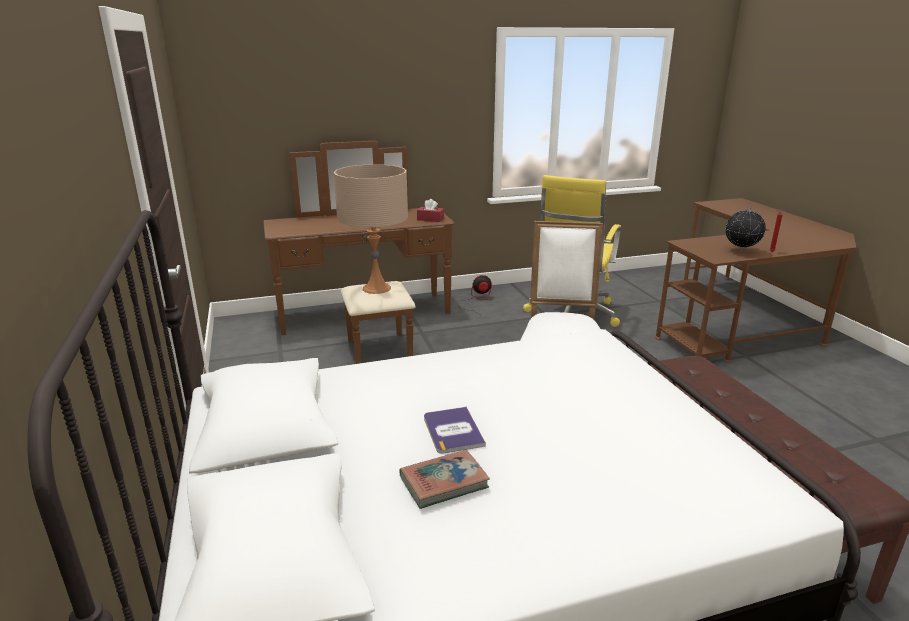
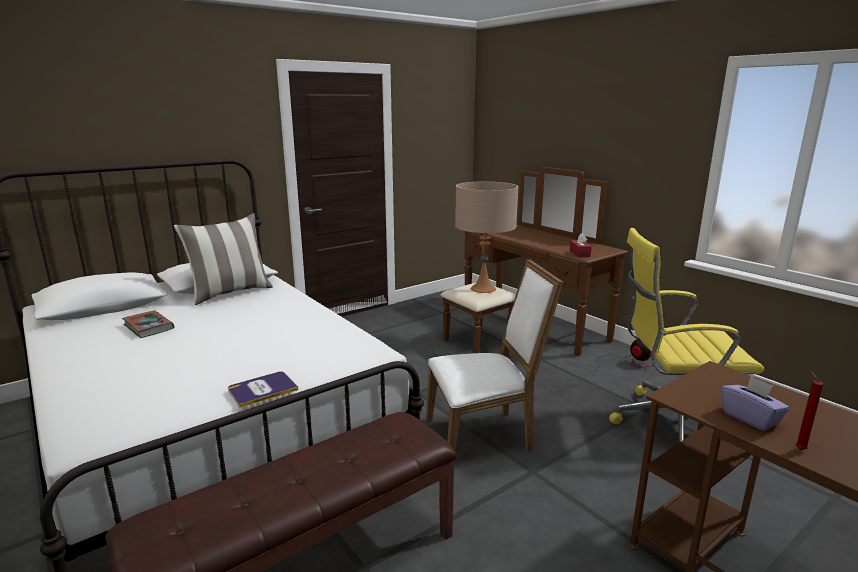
camera: 70 degrees right, 5 degrees down
book [424,407,486,454] -> book moved to [228,371,298,408]
globe [725,206,766,252] -> purple tissue box [721,376,790,431]
none -> pillow [174,213,273,305]

